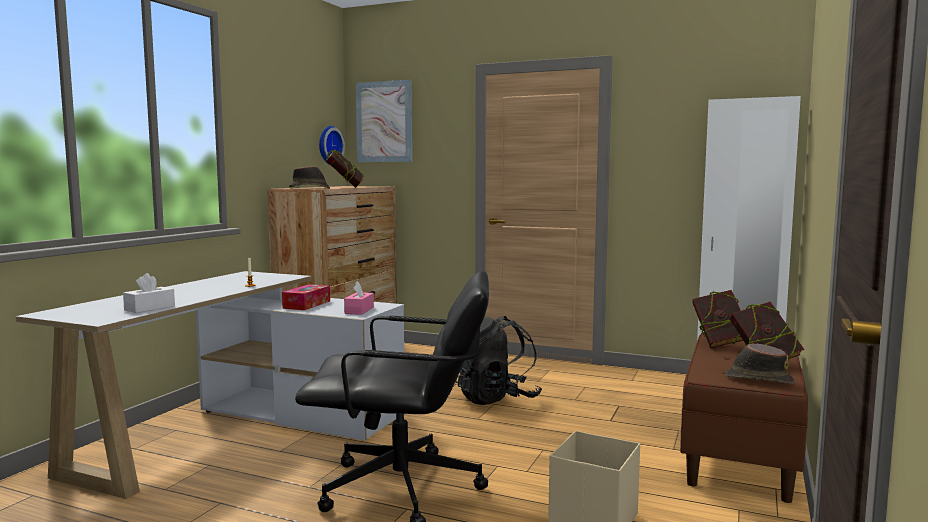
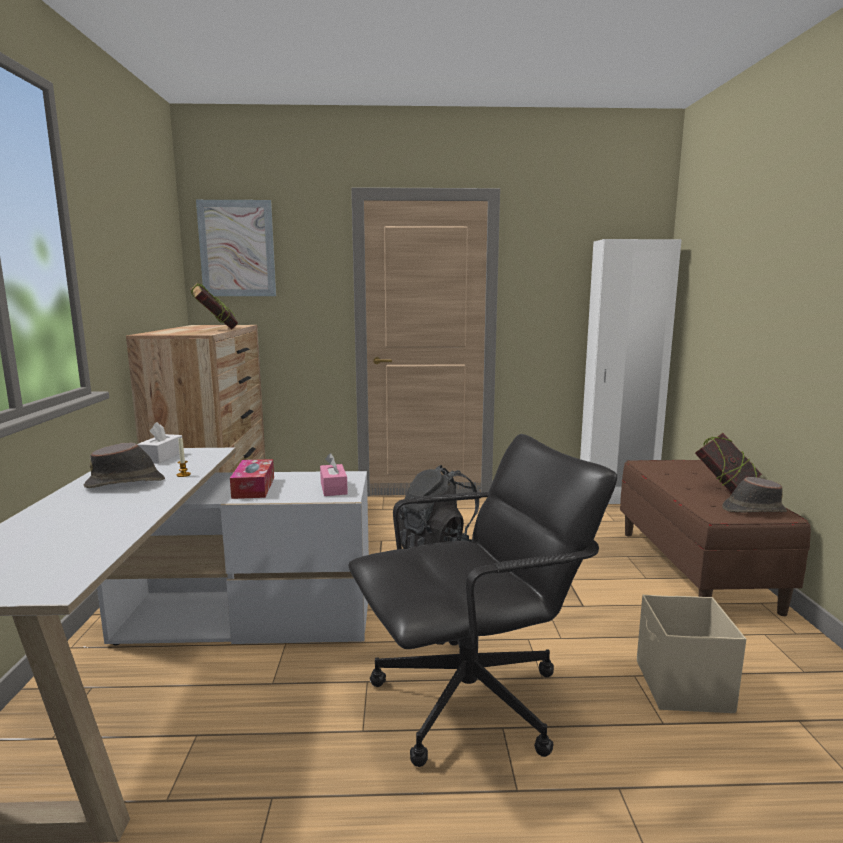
camera: 25 degrees left, 5 degrees up
white tissue box [123,273,175,313] -> white tissue box moved to [137,422,182,464]
brown hat [289,166,330,189] -> brown hat moved to [84,443,165,488]
wall clock [319,126,345,165] -> none
book [692,290,743,348] -> none

